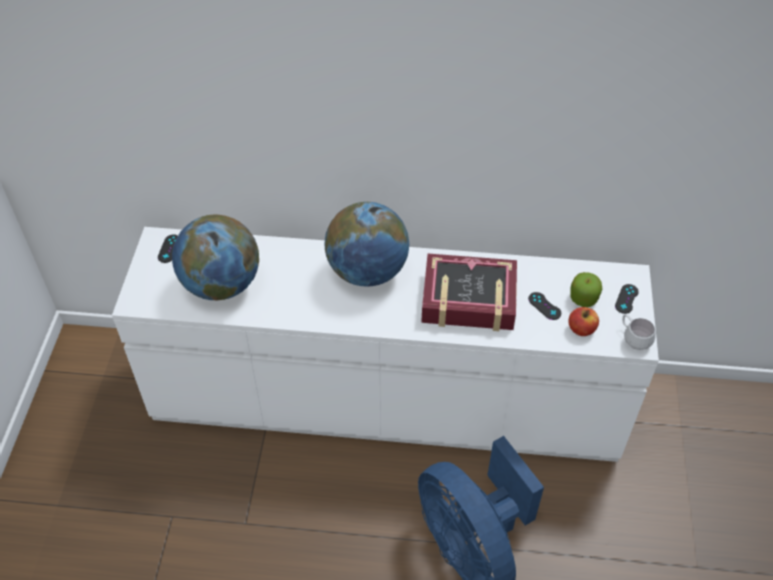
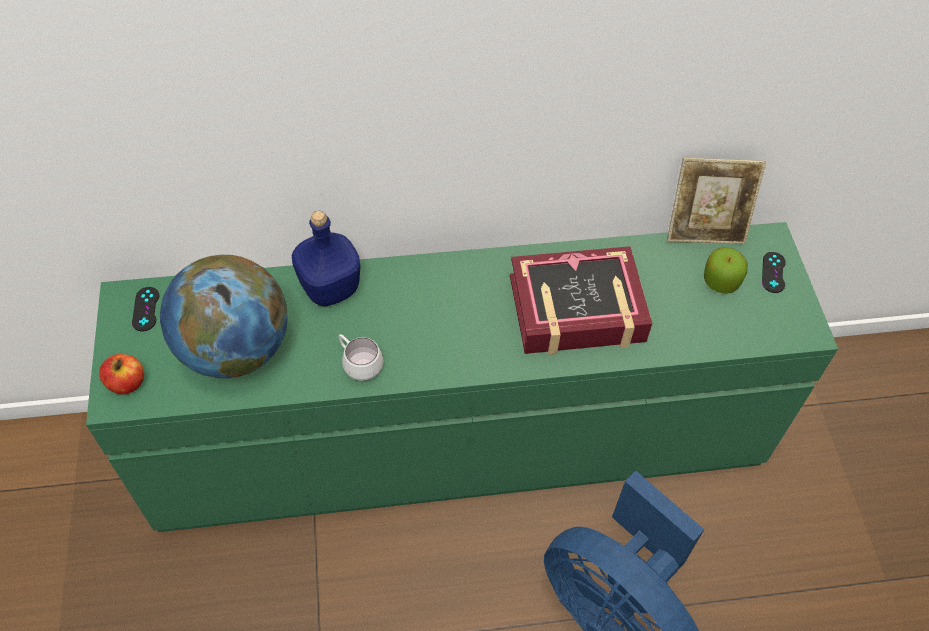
camera: 15 degrees left, 5 degrees up
white dresser [112,227,659,462] -> green dresser [86,222,838,532]
globe [324,202,409,287] -> none
black game controller [528,292,561,320] -> none
apple [569,307,599,336] -> apple moved to [99,354,144,395]
white mug [622,314,655,350] -> white mug moved to [338,334,384,381]
none -> blue bottle [292,211,360,306]
none -> picture frame [667,158,766,244]

